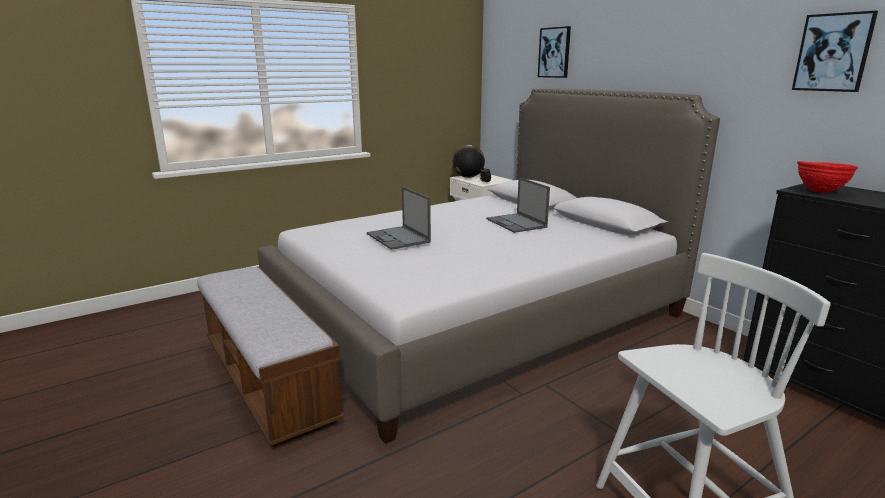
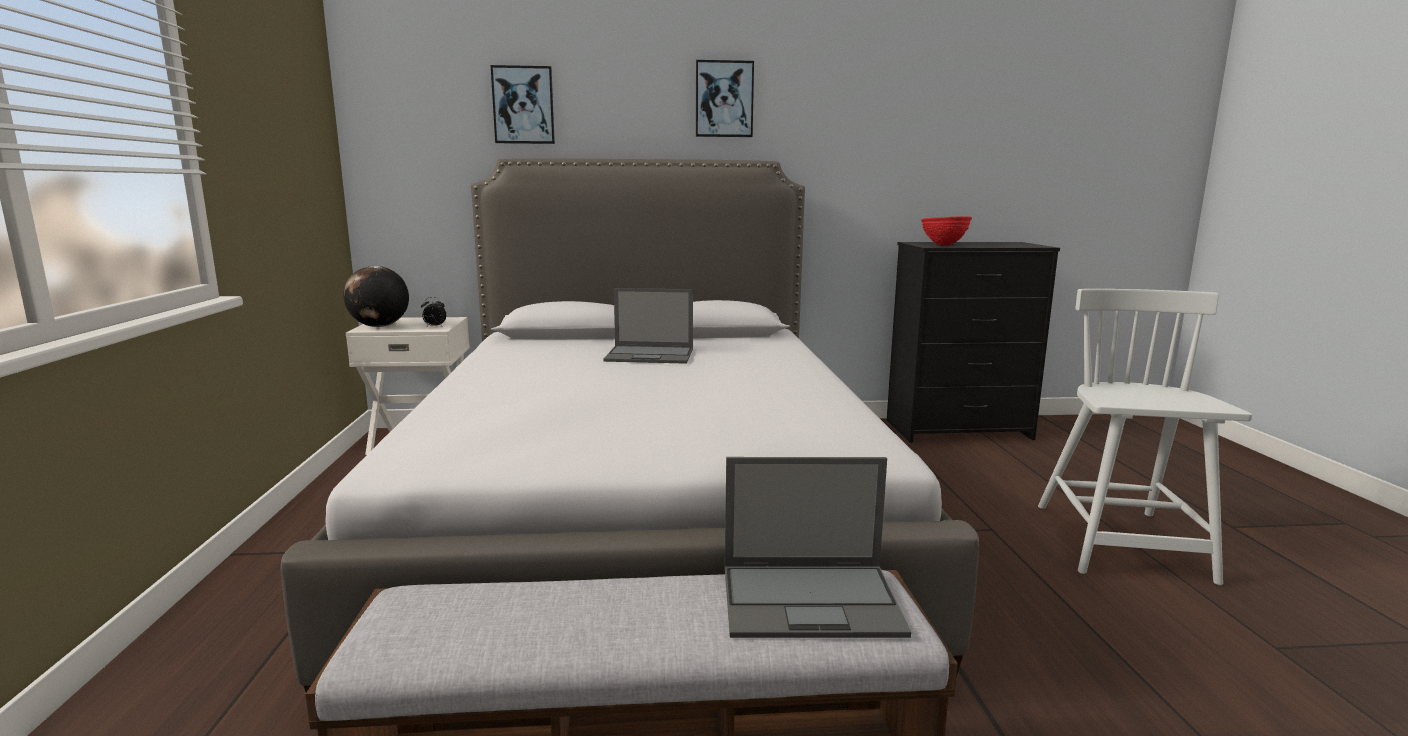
camera: 60 degrees left, 5 degrees down
laptop [367,187,431,250] -> laptop moved to [725,457,911,638]
picture [792,11,878,92] -> picture moved to [696,60,754,137]

